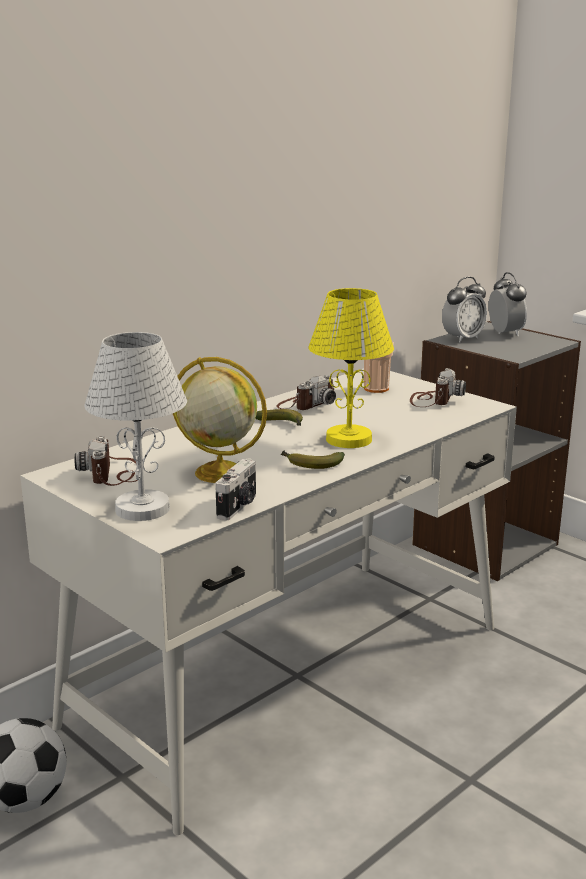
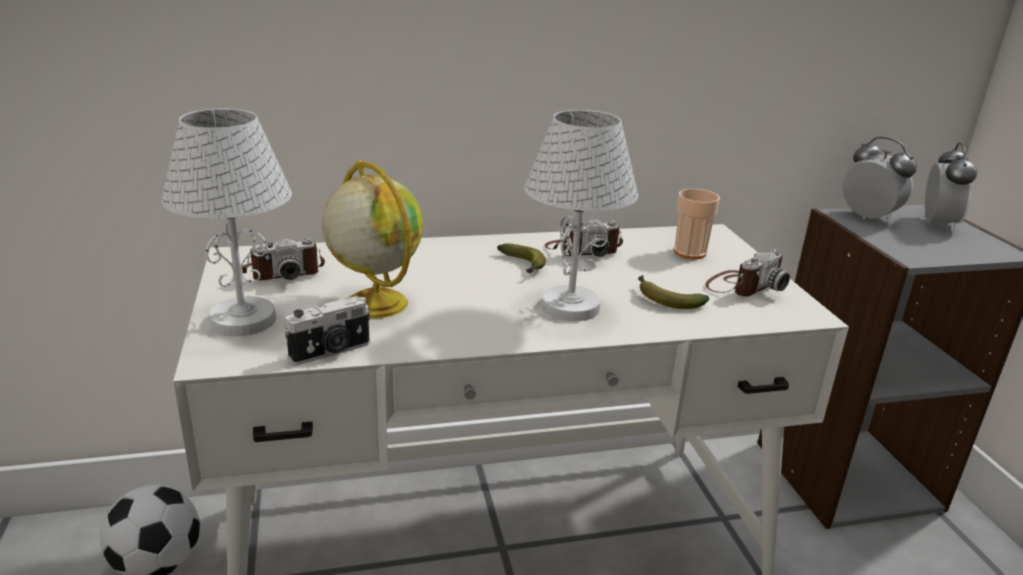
camera: 30 degrees right, 5 degrees up
camera [74,436,138,486] -> camera turned 135 degrees counterclockwise [242,238,325,280]
banana [281,451,345,469] -> banana moved to [638,275,709,309]
yellow table lamp [308,288,394,448] -> white table lamp [524,110,638,321]
alarm clock [442,277,487,343] -> alarm clock turned 120 degrees counterclockwise [843,137,917,221]

